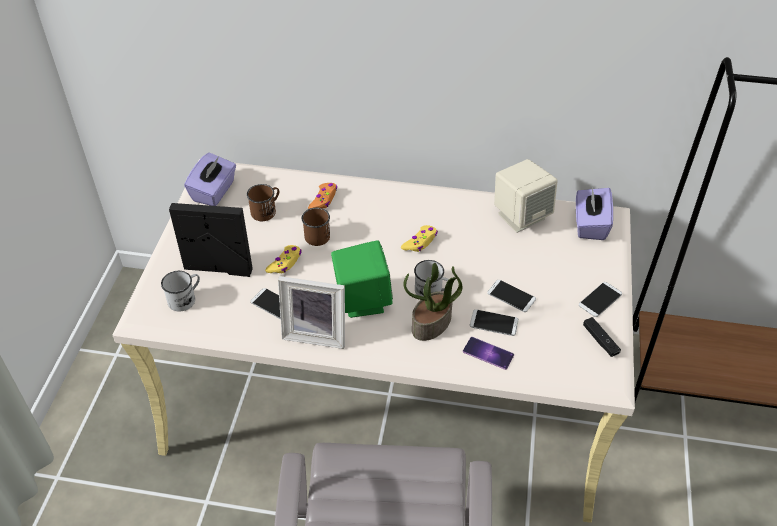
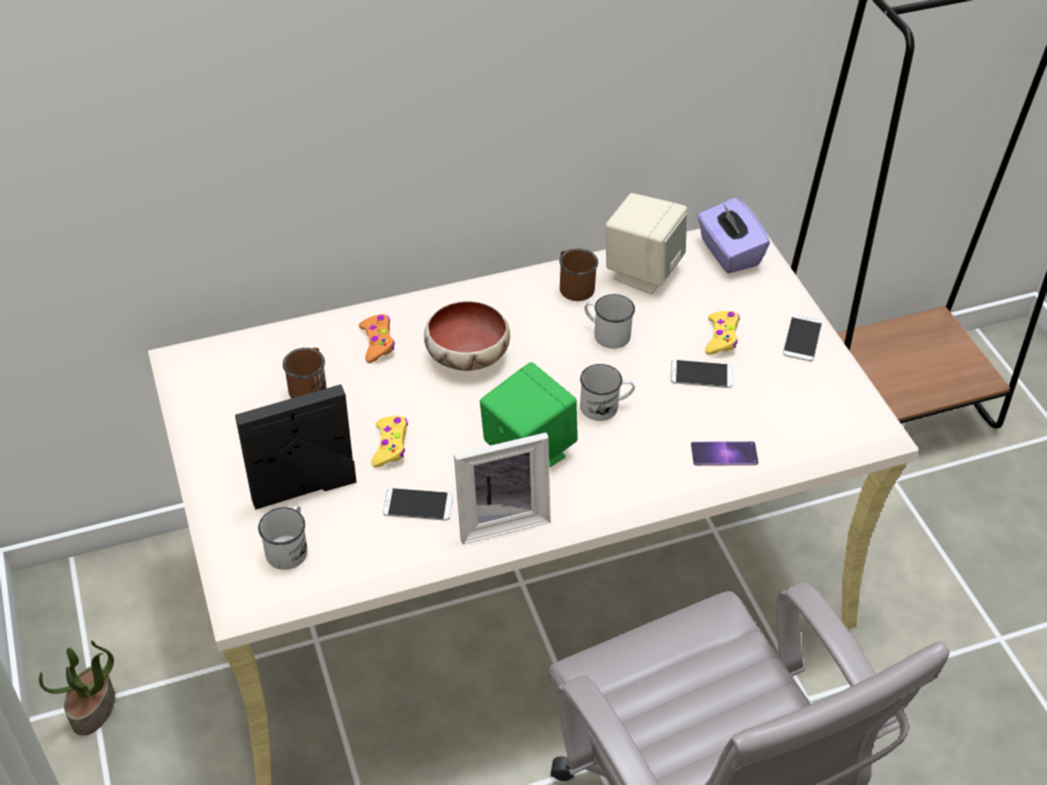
camera: 30 degrees left, 0 degrees up
purple tissue box [184,153,236,206] -> none
brown mug [301,207,330,246] -> brown mug moved to [559,248,598,301]
yellow game controller [401,225,438,252] -> yellow game controller moved to [705,311,740,355]
potted plant [403,263,462,341] -> potted plant moved to [39,640,115,736]
phone [470,309,519,336] -> none
black game controller [583,317,621,357] -> none
none -> bowl [424,301,510,371]
none -> white mug [585,294,635,349]

